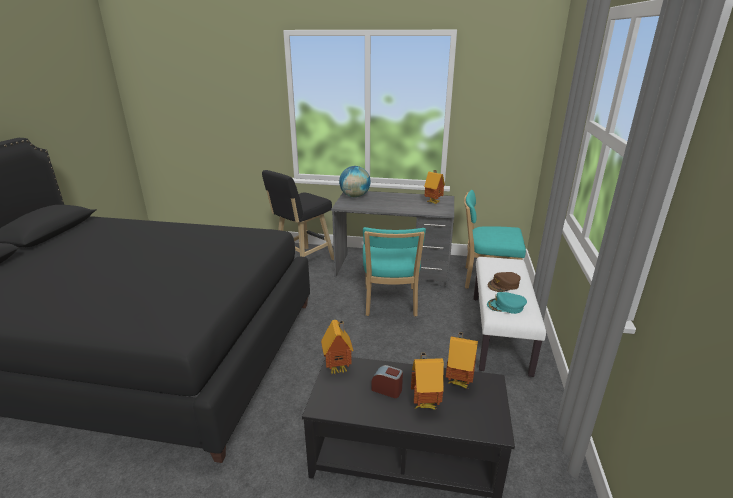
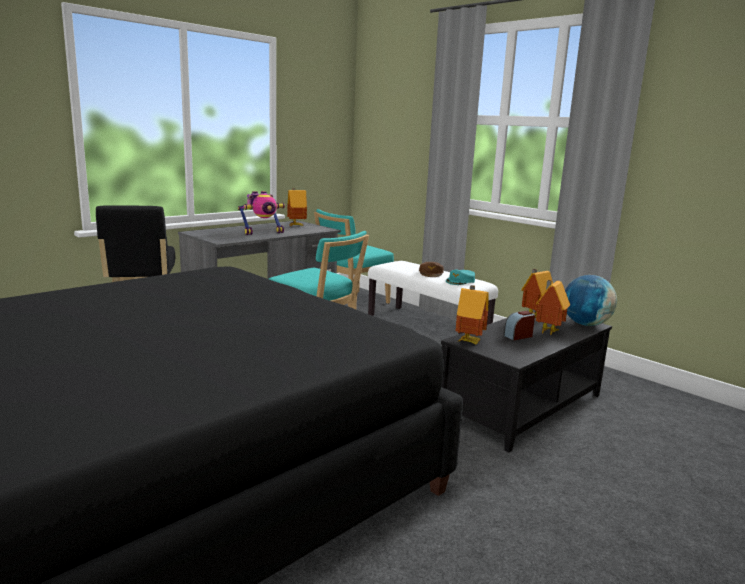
camera: 55 degrees left, 10 degrees down
globe [339,166,371,197] -> globe moved to [565,275,617,326]
none -> toy robot [238,191,285,235]

